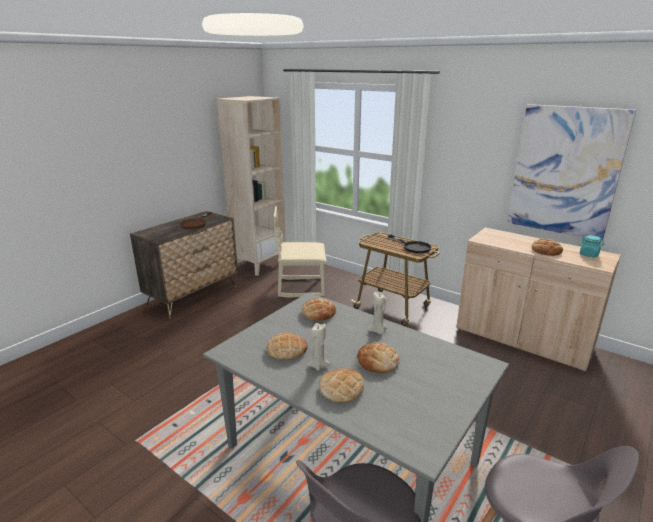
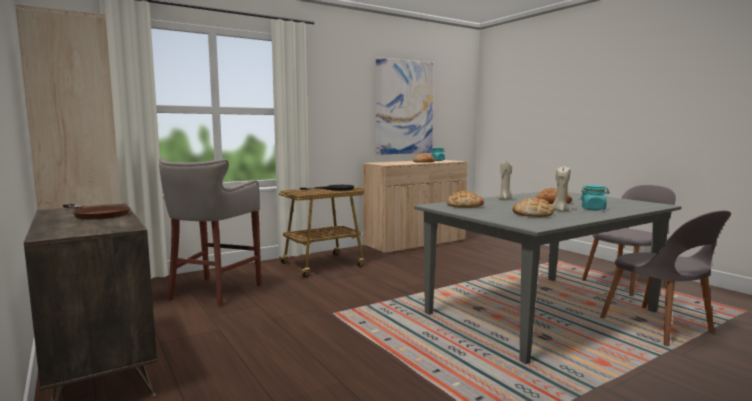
camera: 70 degrees left, 15 degrees down
beige chair [273,206,326,298] -> grey stool [159,158,261,307]
bread [319,369,364,403] -> turquoise jar [580,185,610,210]

